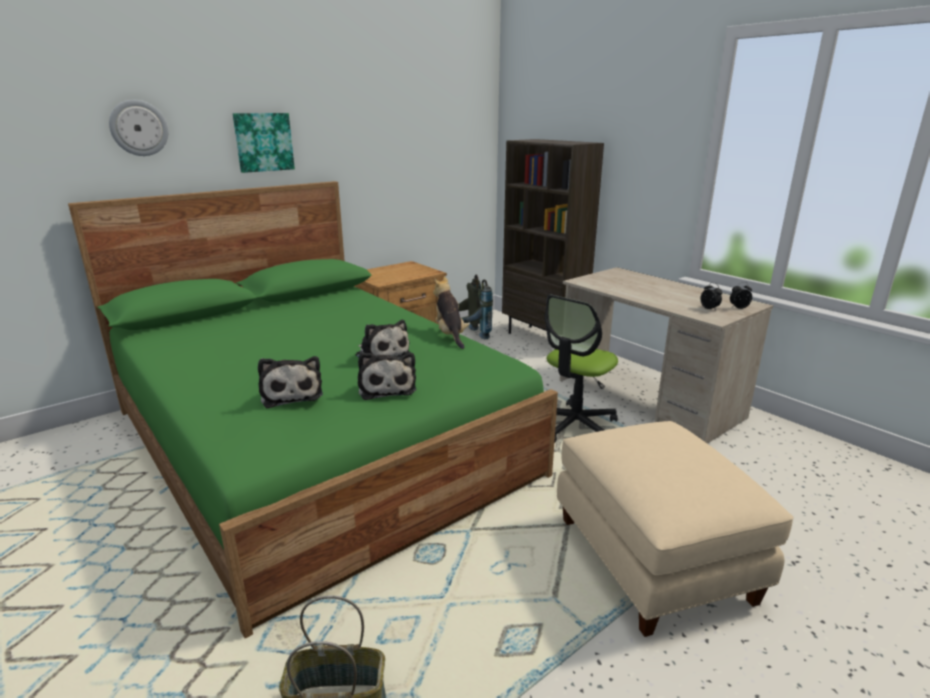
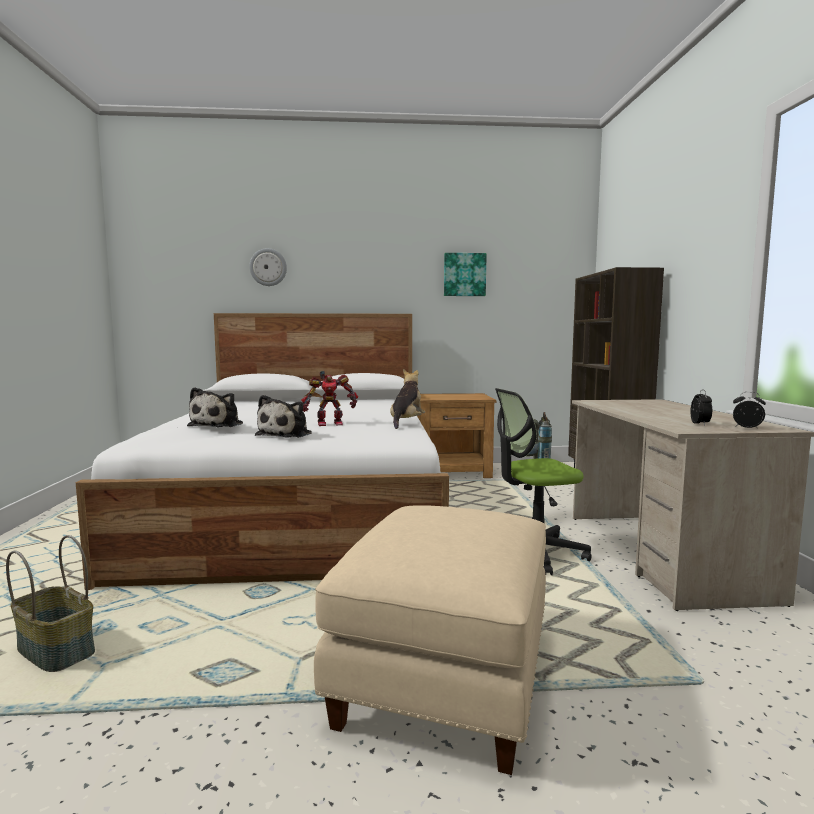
camera: 35 degrees right, 15 degrees down
green bed [68,181,558,638] -> white bed [76,313,449,590]
picture [233,113,295,173] -> picture moved to [444,253,487,296]
plush toy [356,320,411,358] -> toy robot [302,371,358,426]

